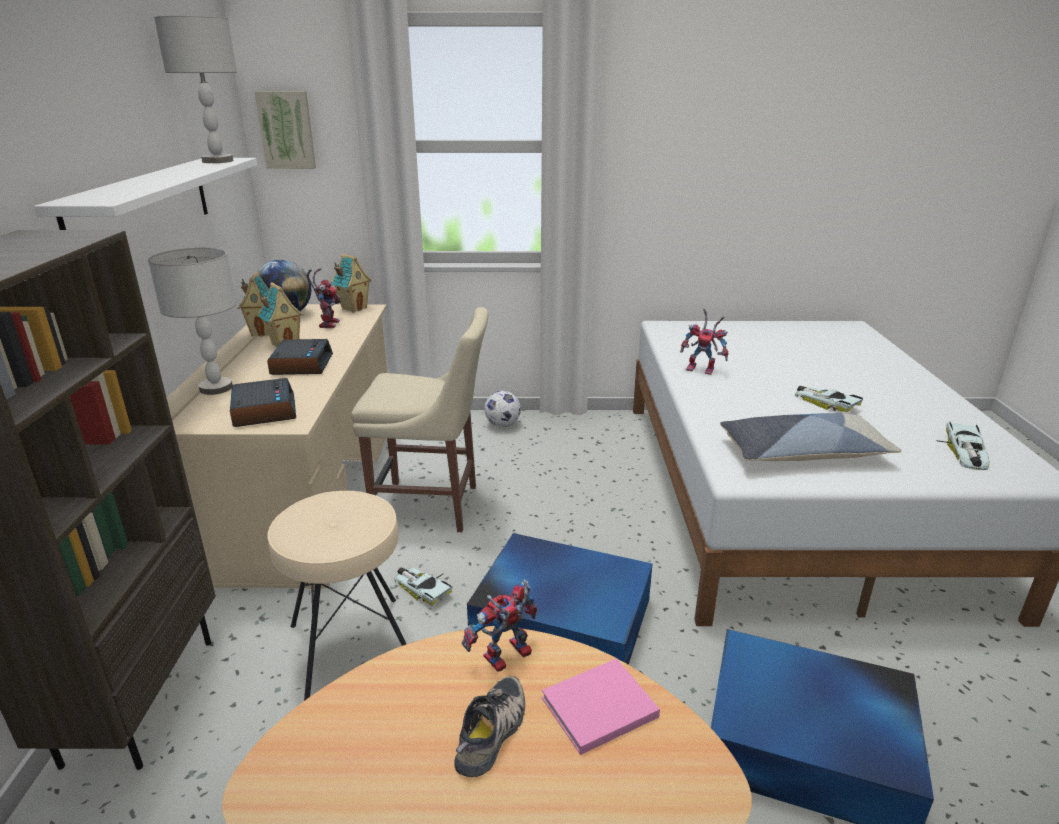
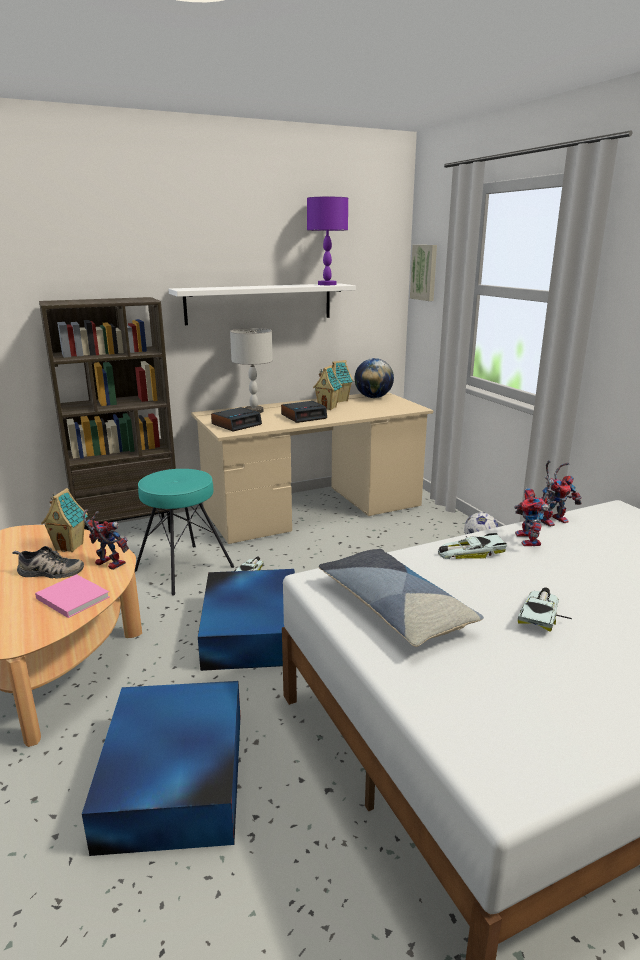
camera: 65 degrees right, 5 degrees down
grey table lamp [154,16,237,163] -> purple table lamp [307,196,348,285]
beige stool [267,491,406,701] -> turquoise stool [135,469,234,595]
toy robot [307,268,341,328] -> toy robot moved to [541,460,582,527]
toy house [331,254,372,312] -> toy house moved to [41,488,88,552]
beige chair [351,307,488,532] -> none
toy car [937,422,990,470] -> toy car moved to [438,533,507,559]

